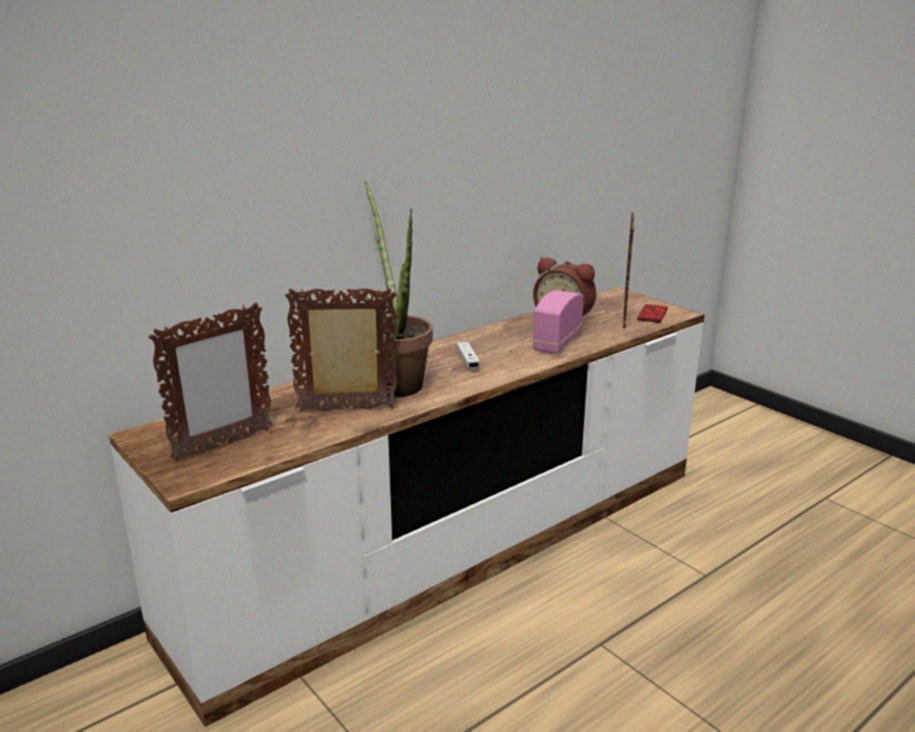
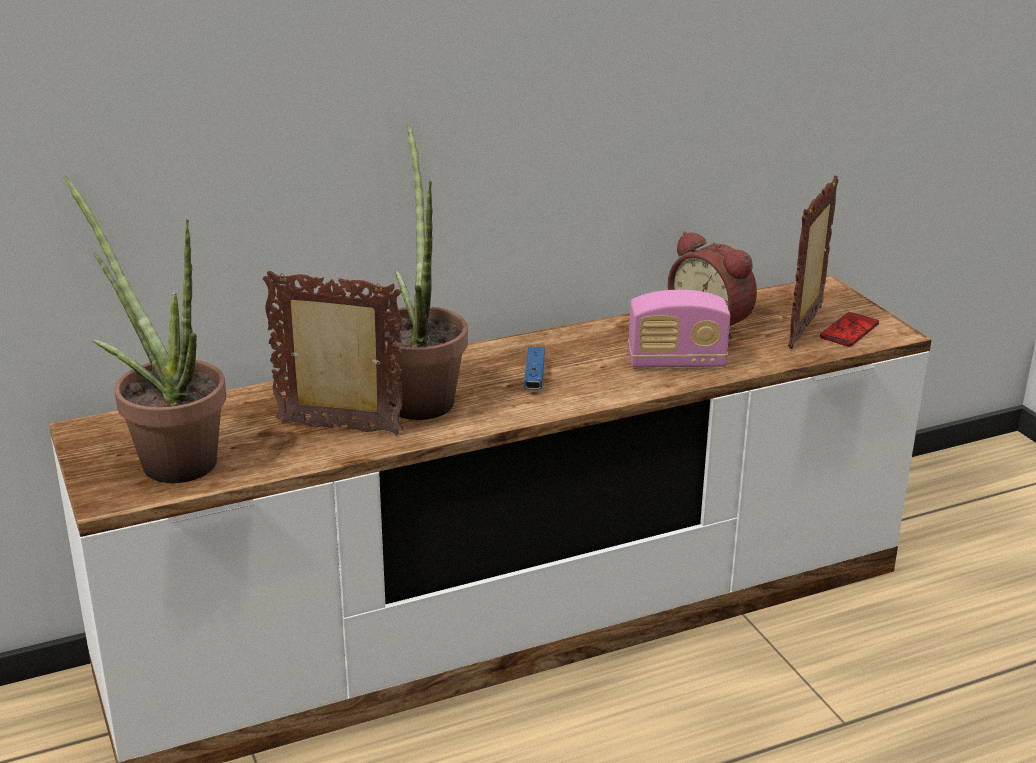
camera: 15 degrees right, 5 degrees up
picture frame [149,303,273,462] -> potted plant [64,176,226,483]
white game controller [456,342,480,369] -> blue game controller [524,347,545,390]
radio [533,290,583,353] -> radio turned 135 degrees counterclockwise [628,290,730,367]

